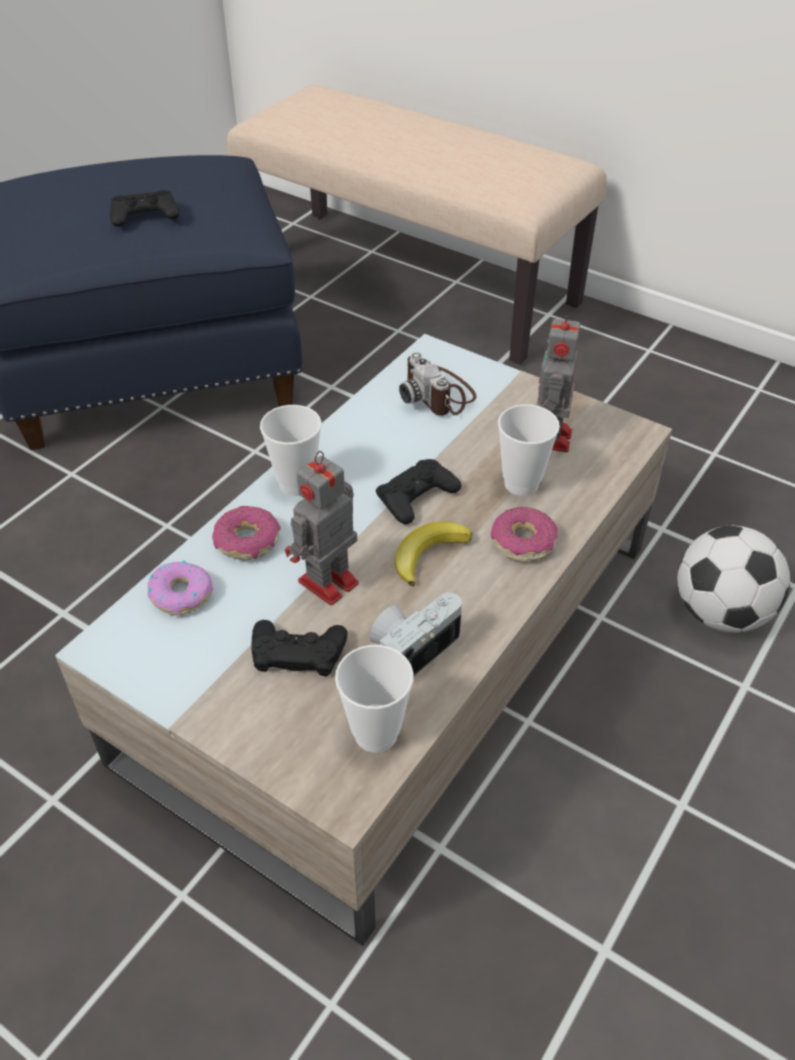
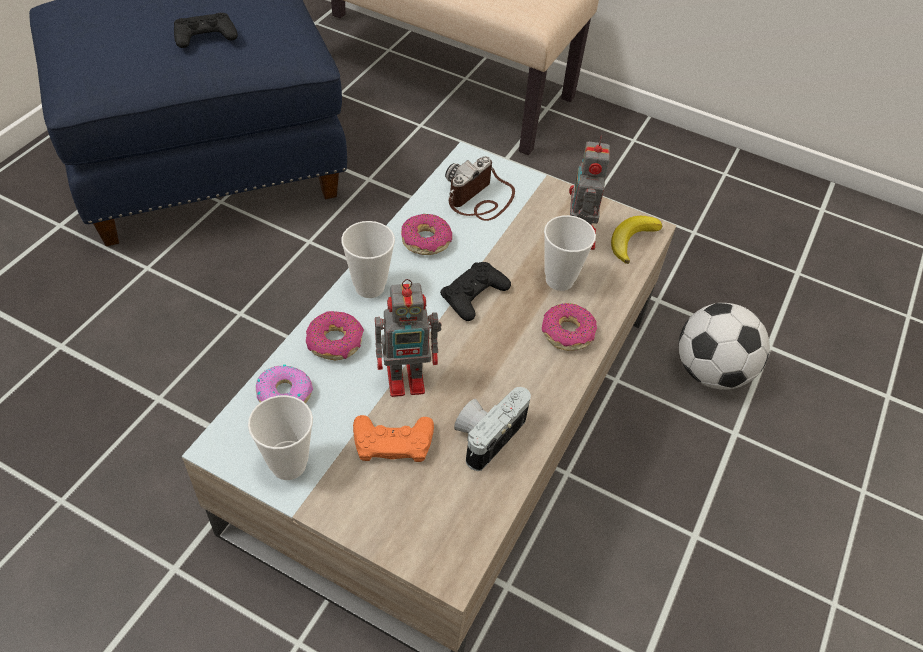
camera: 10 degrees left, 5 degrees up
black game controller [251,620,348,676] -> orange game controller [353,415,434,462]
toy robot [285,451,359,605] -> toy robot turned 135 degrees counterclockwise [375,279,442,397]
cup [335,645,414,753] -> cup moved to [248,395,313,480]
banana [395,522,472,587] -> banana moved to [611,216,663,264]
camera [399,352,476,416] -> camera turned 75 degrees clockwise [445,156,515,221]
none -> donut [401,214,452,255]

